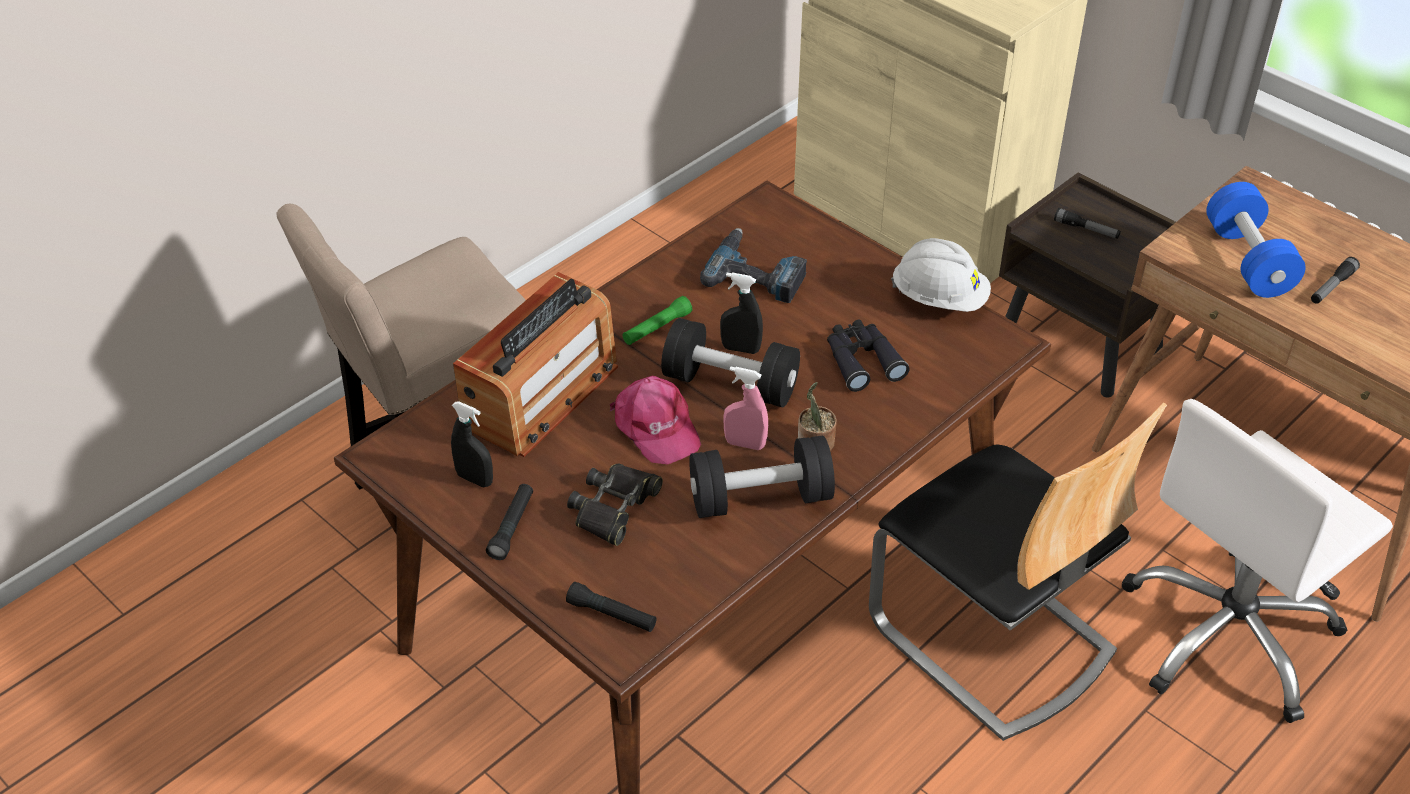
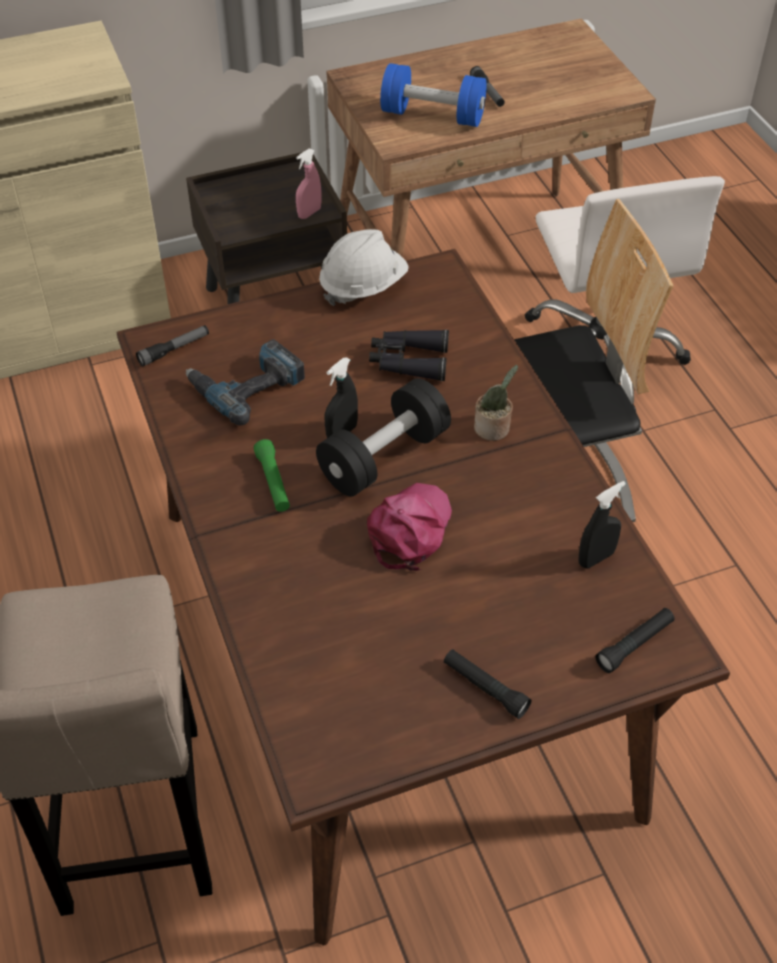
camera: 65 degrees left, 5 degrees up
black spray bottle [451,401,493,487] -> black spray bottle moved to [579,481,626,568]
radio [453,272,618,457] -> none
black binoculars [567,464,663,546] -> none
pink cap [610,376,701,464] -> pink cap turned 60 degrees counterclockwise [367,483,452,571]
black dumbbell [689,436,835,518] -> none
pink spray bottle [723,366,768,450] -> pink spray bottle moved to [296,149,321,219]
flashlight [1054,208,1121,239] -> flashlight moved to [136,325,209,367]

